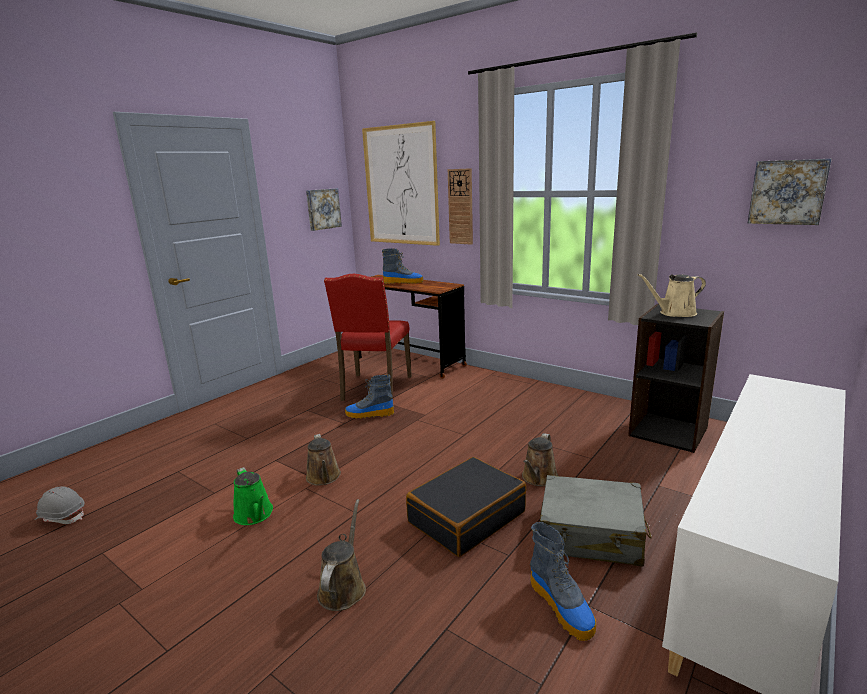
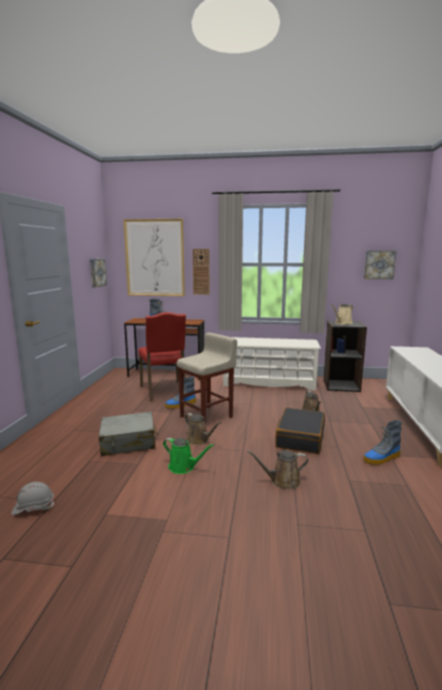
camera: 30 degrees left, 5 degrees down
brown watering can [317,499,366,611] -> brown watering can turned 75 degrees counterclockwise [247,450,308,490]
boot [530,522,596,641] -> boot turned 120 degrees clockwise [363,420,402,465]
grey suitcase [540,475,652,567] -> grey suitcase moved to [99,411,159,456]
none -> beige stool [177,333,237,424]
none -> white shoe rack [223,337,321,391]

